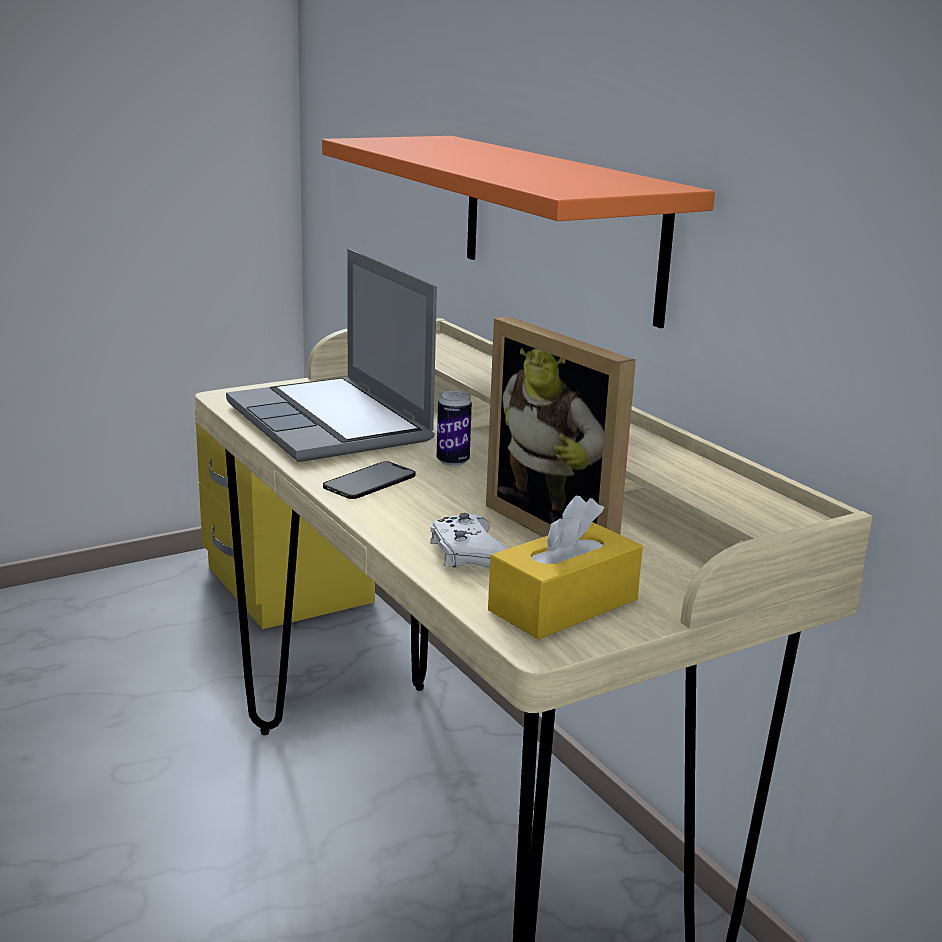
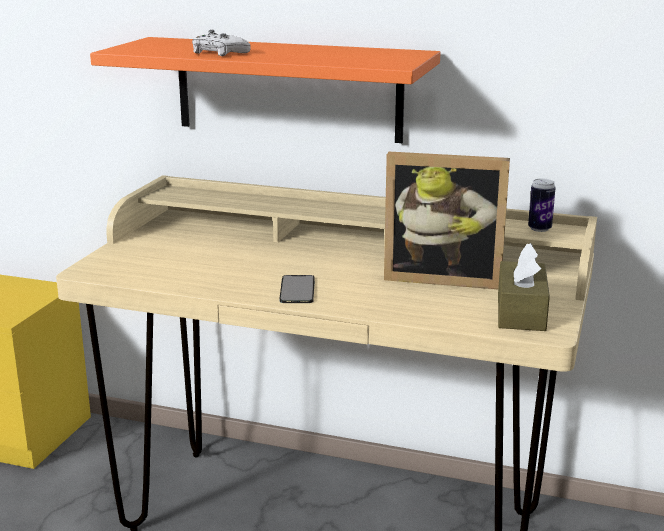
camera: 40 degrees left, 0 degrees up
laptop [226,249,437,462] -> none
white game controller [430,513,507,568] -> white game controller moved to [192,30,251,56]
can [437,391,472,466] -> can moved to [528,179,556,232]
yellow tissue box [488,496,643,640] -> brown tissue box [498,243,550,331]

